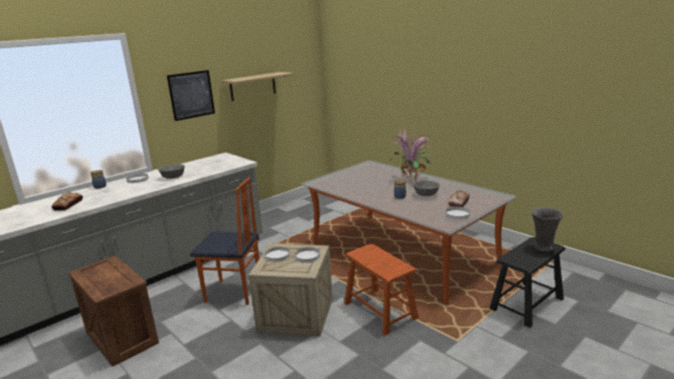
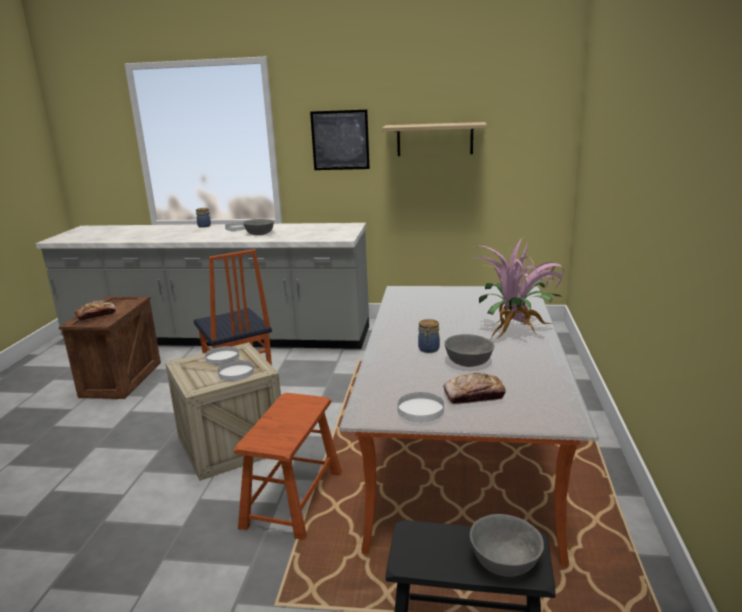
camera: 50 degrees right, 0 degrees up
bread [51,192,83,211] -> bread moved to [75,300,116,321]
grey vase [531,208,563,252] -> grey bowl [470,514,544,577]

